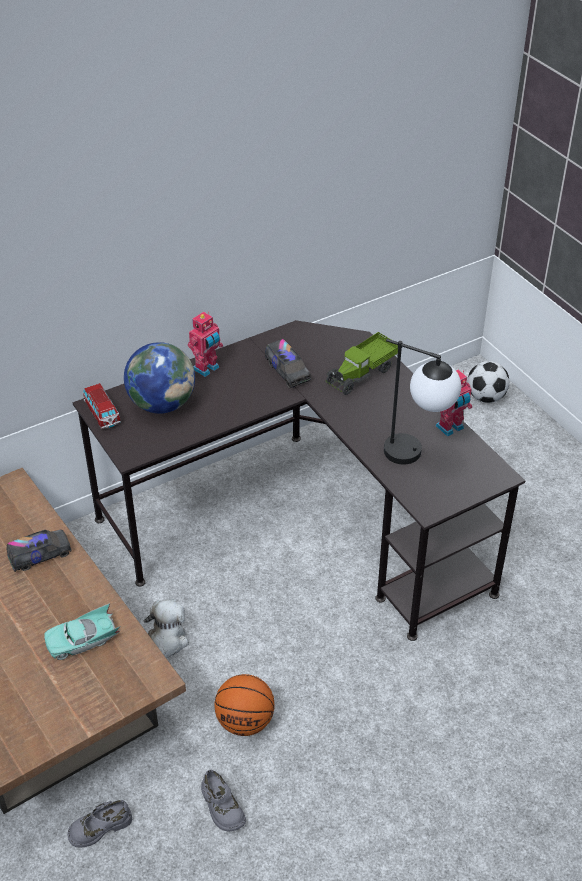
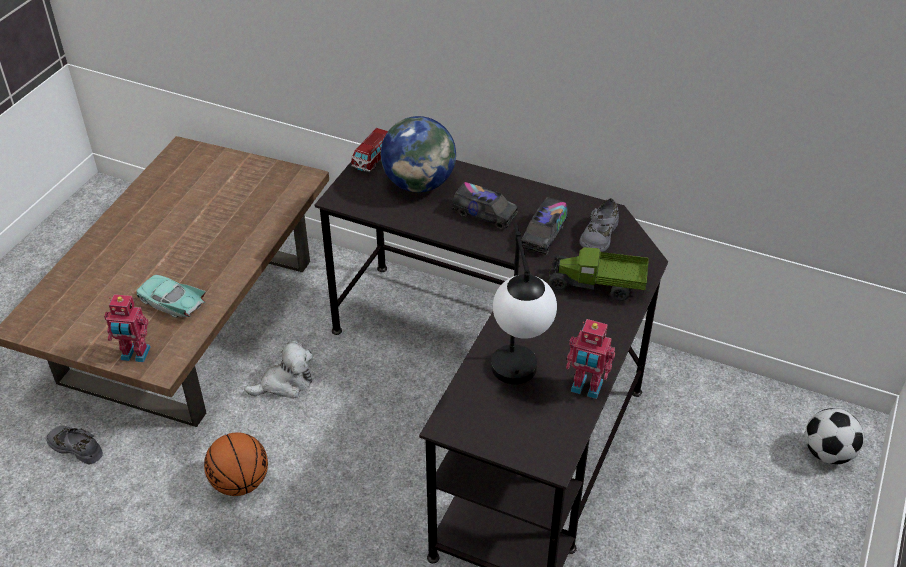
camera: 55 degrees right, 0 degrees up
toy truck [6,530,72,572] -> toy truck moved to [452,182,518,230]
toy robot [188,312,223,377] -> toy robot moved to [104,294,151,362]
grey shoe [201,770,246,831] -> grey shoe moved to [580,198,619,252]

